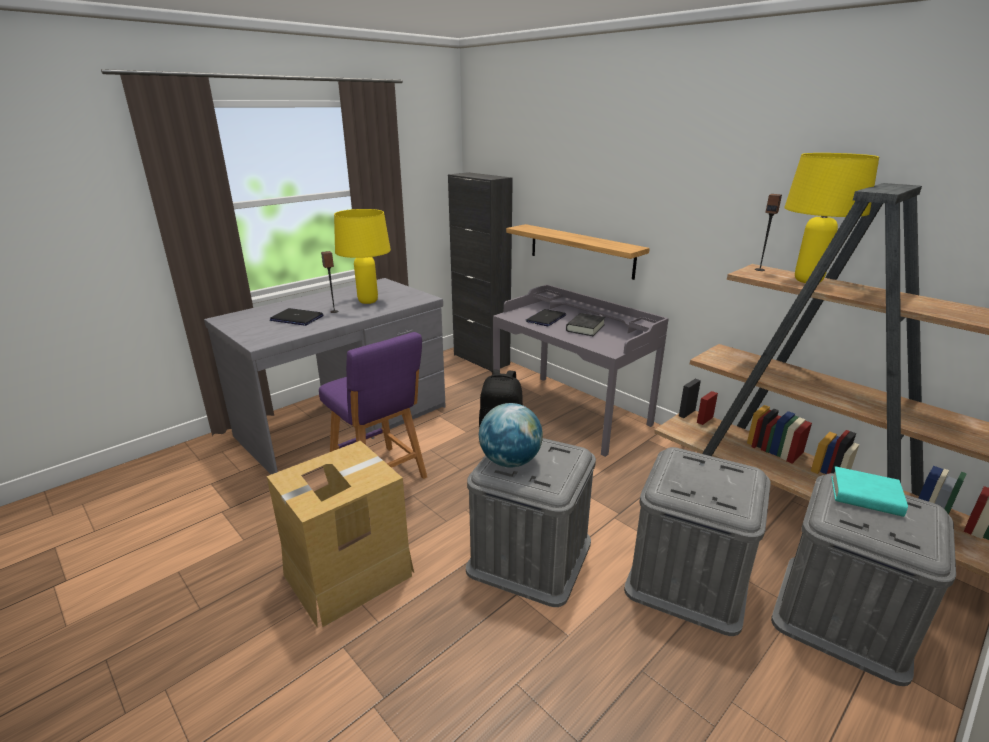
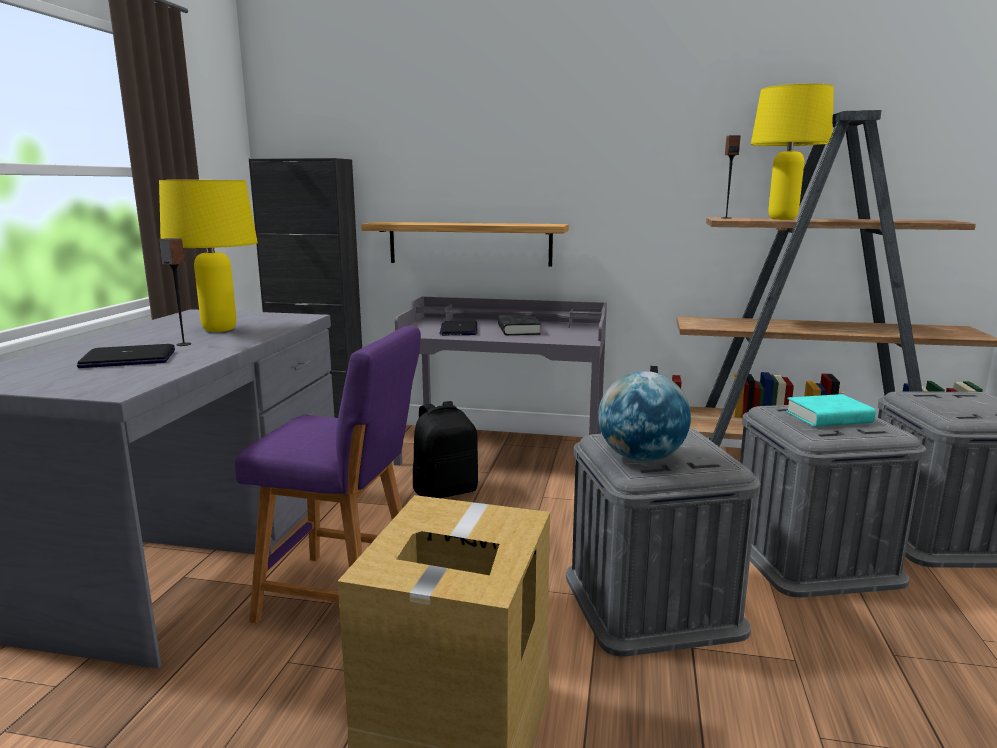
camera: 35 degrees left, 10 degrees down
turquoise book [832,466,908,517] -> turquoise book moved to [786,394,876,427]

